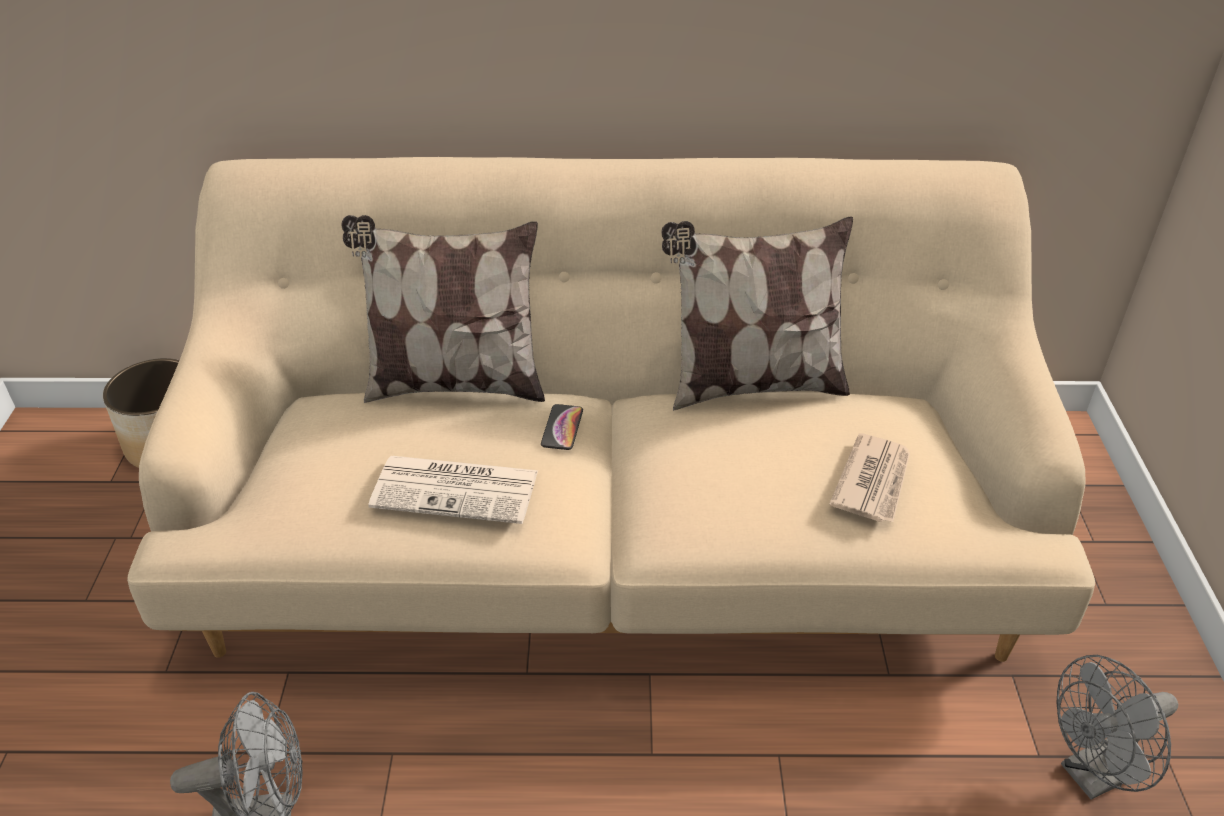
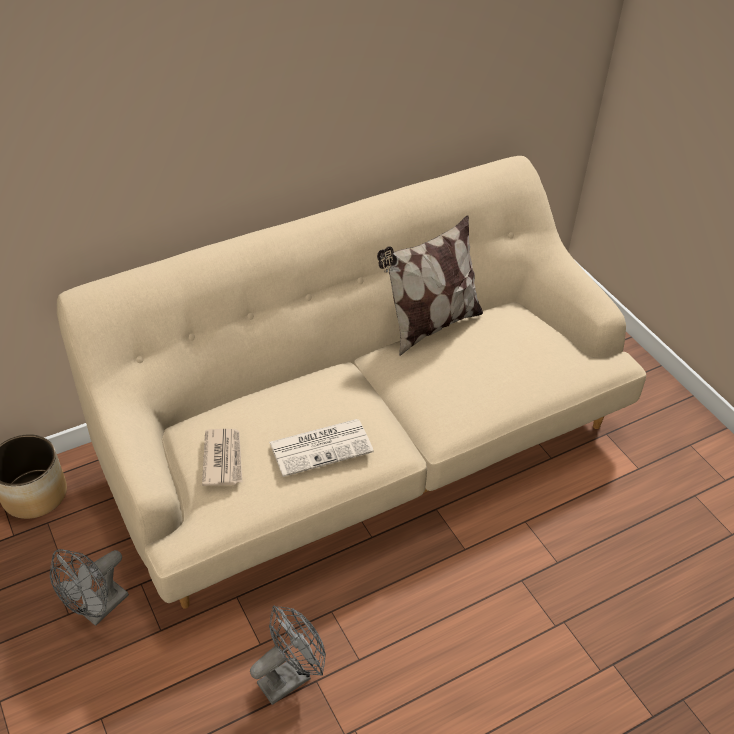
camera: 30 degrees left, 5 degrees up
pillow [341,215,545,403] -> none
phone [541,404,583,450] -> none
newspaper [829,433,910,522] -> newspaper moved to [202,429,242,486]
grey fan [1056,655,1178,800] -> grey fan moved to [50,549,129,626]

